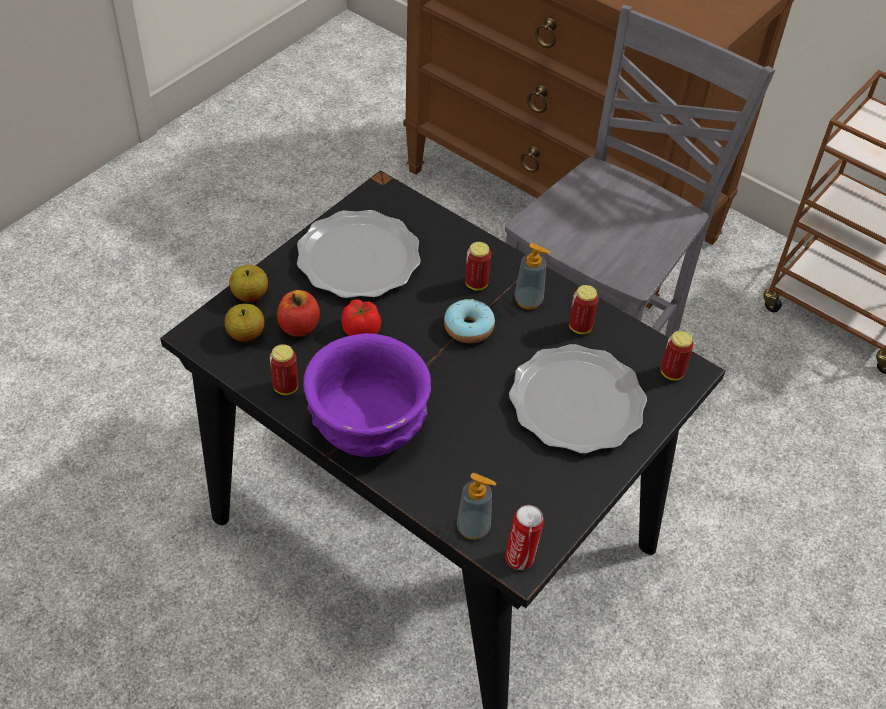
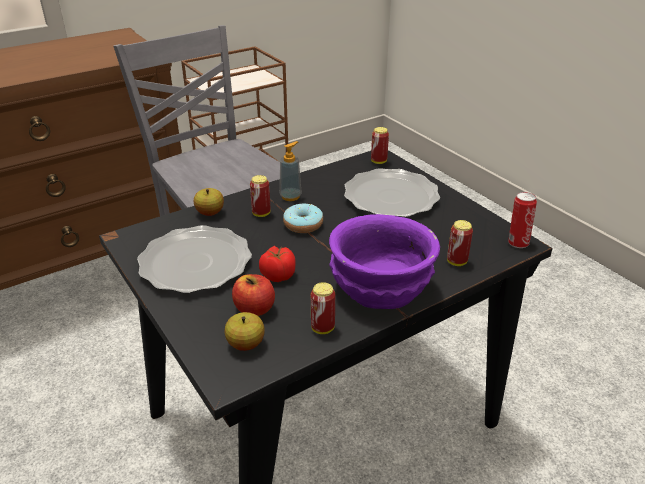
camera: 70 degrees left, 15 degrees down
apple [229,265,268,302] -> apple moved to [194,188,224,216]
soap dispenser [457,473,496,540] -> none
can [569,285,598,334] -> can moved to [447,220,473,266]

